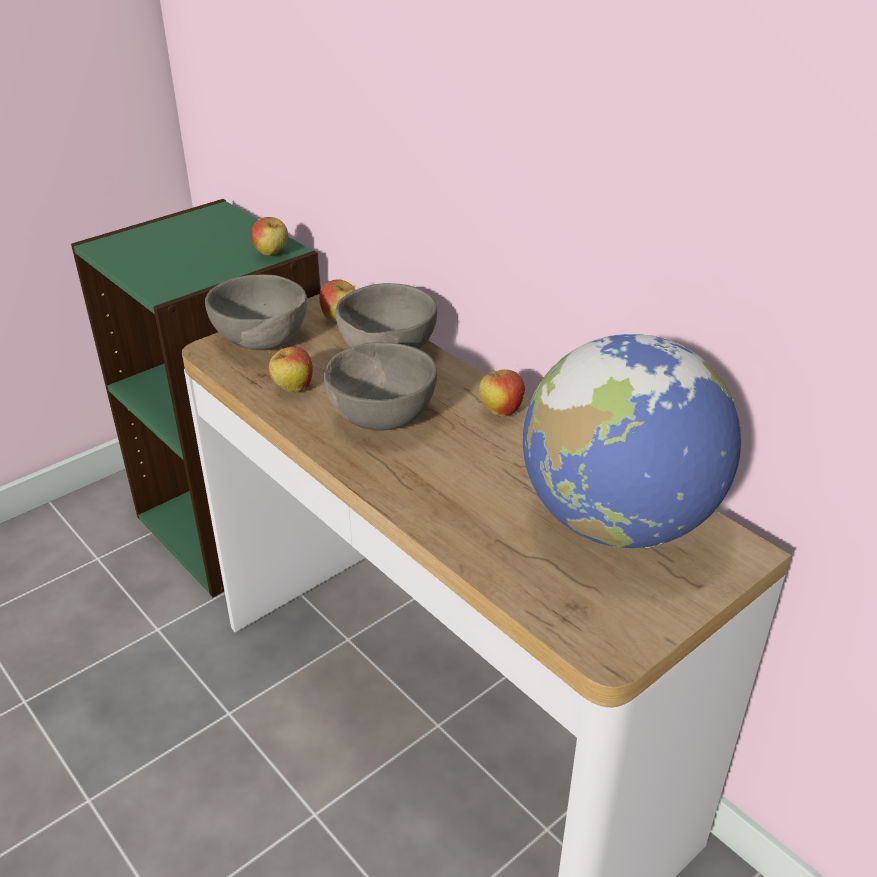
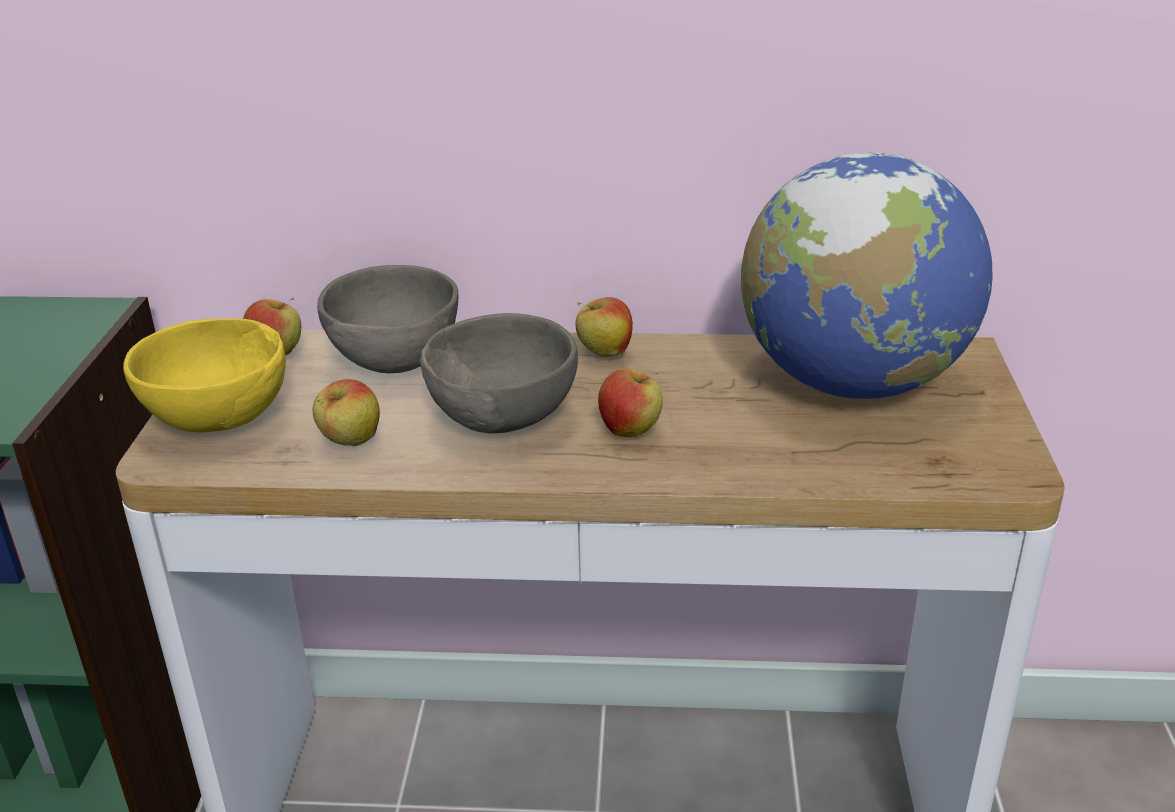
camera: 45 degrees left, 5 degrees down
grey bowl [205,275,307,350] -> yellow bowl [123,318,286,432]
apple [251,217,288,256] -> apple moved to [598,369,663,438]

